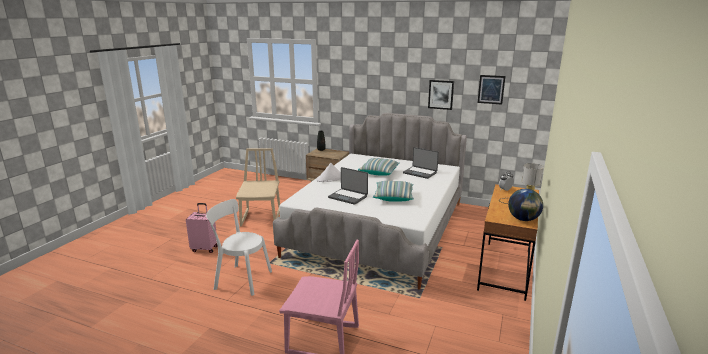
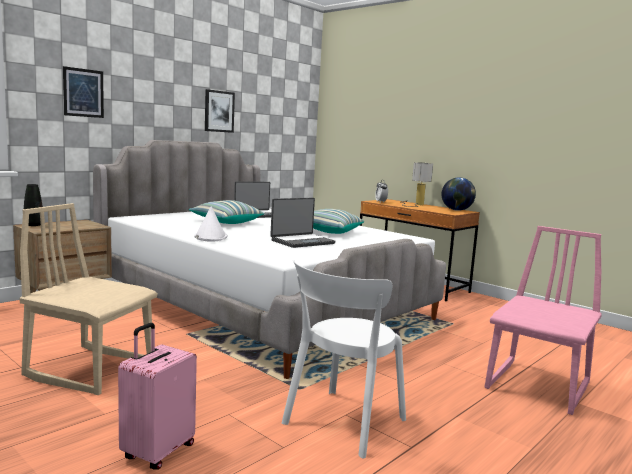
camera: 70 degrees left, 10 degrees down
picture [478,75,505,105] -> picture moved to [63,66,104,118]

